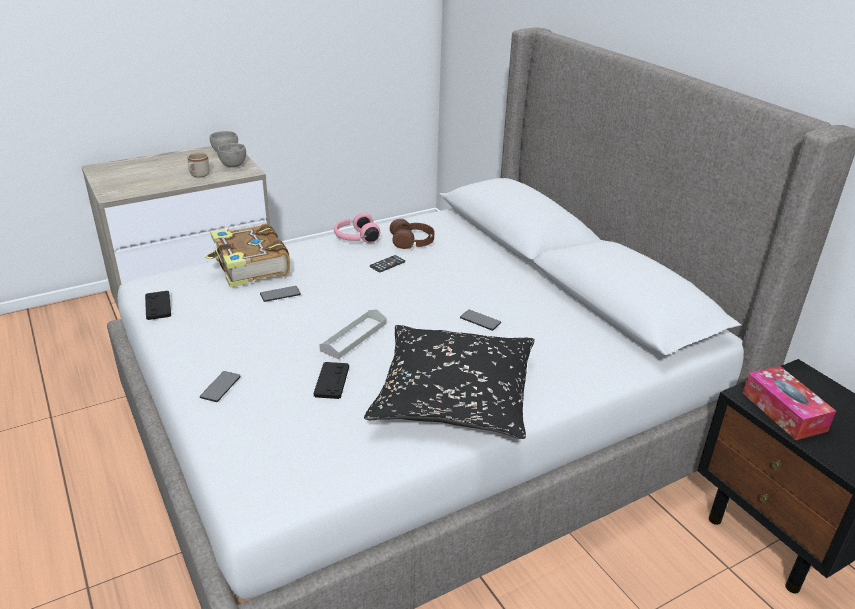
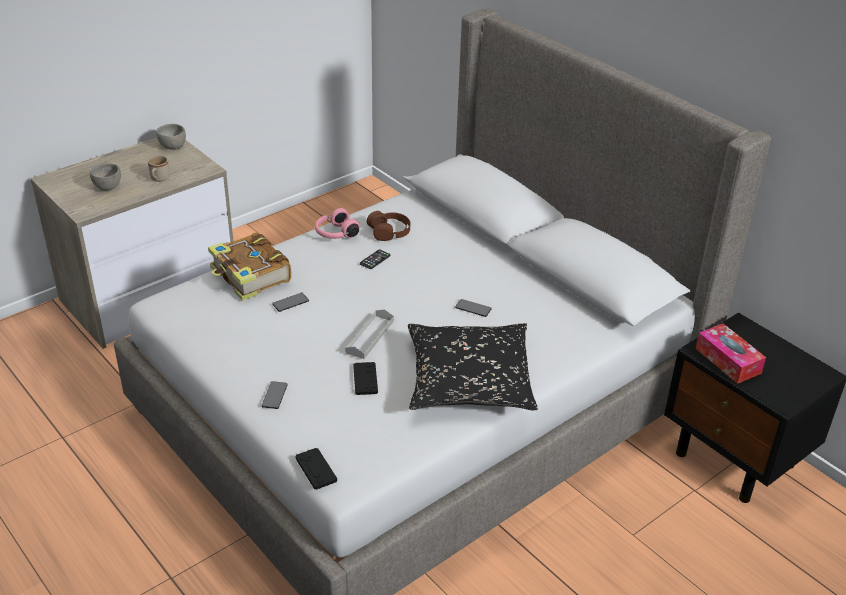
camera: 10 degrees left, 5 degrees up
black game controller [145,291,171,320] -> black game controller moved to [295,448,337,490]
grey bowl [217,143,246,167] -> grey bowl moved to [90,163,121,191]

